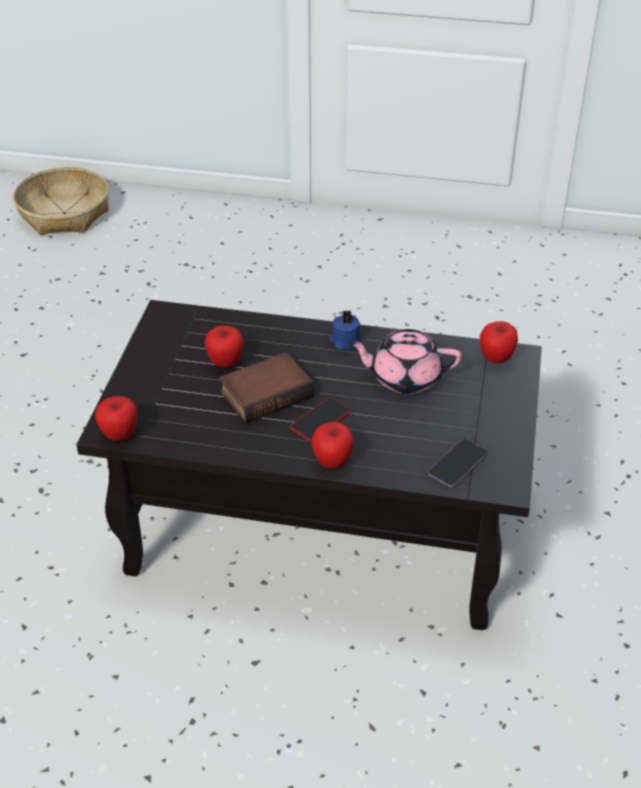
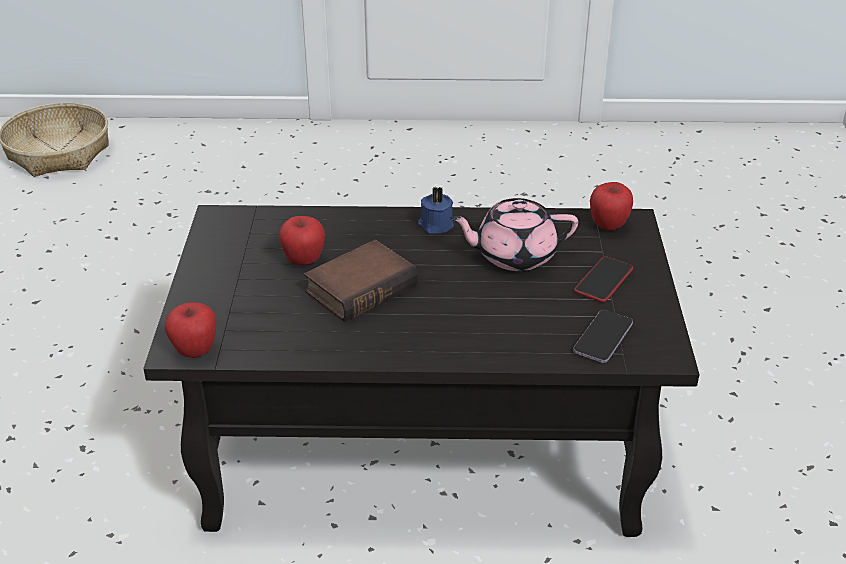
camera: 10 degrees left, 5 degrees down
phone [290,398,351,441] -> phone moved to [574,256,633,302]
apple [312,422,354,468] -> none

